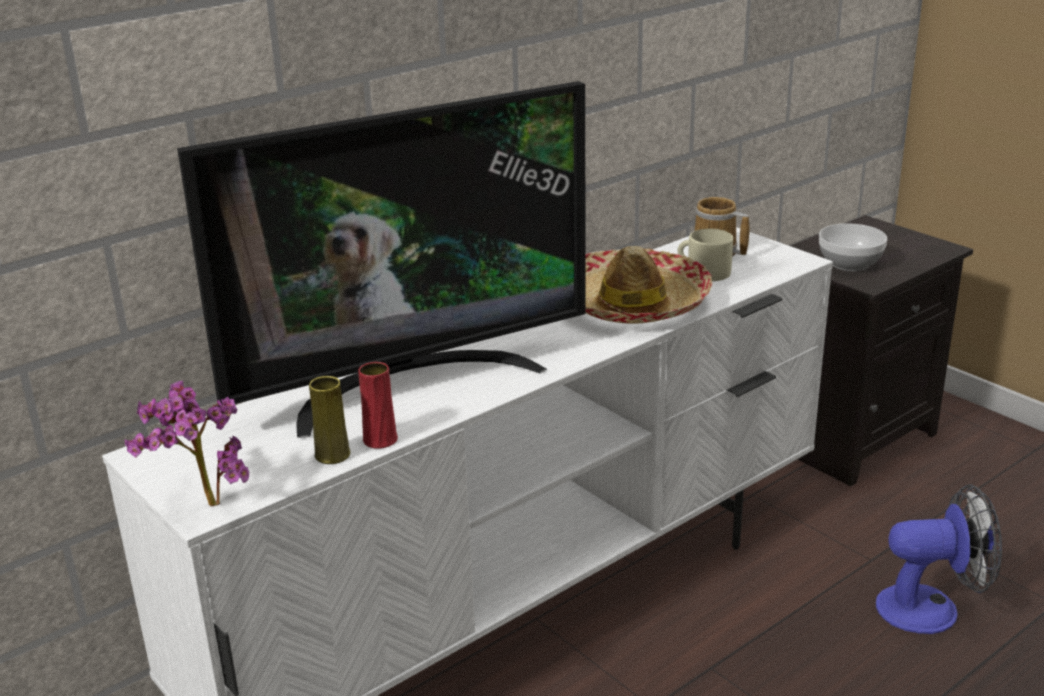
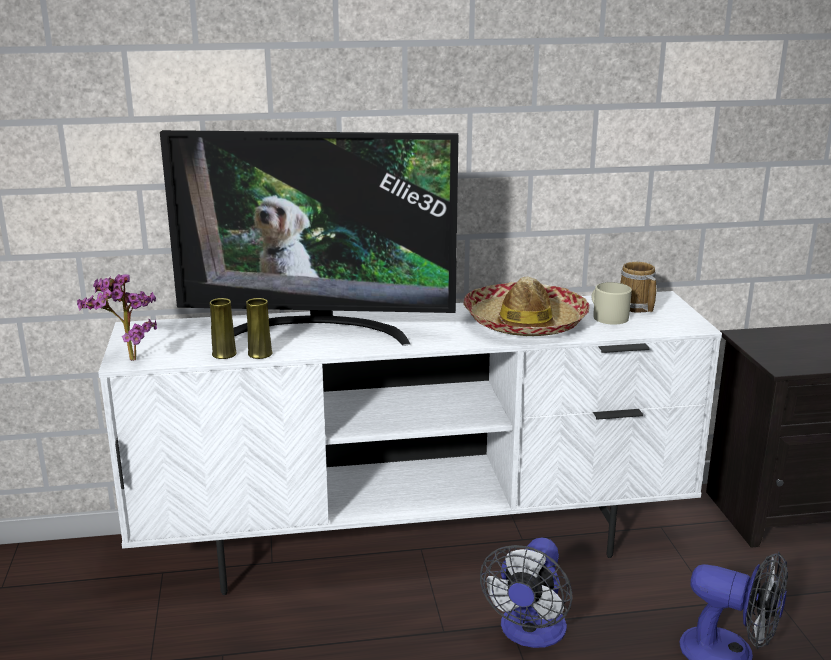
camera: 30 degrees right, 5 degrees down
red vase [358,362,398,449] -> yellow vase [246,298,272,359]
bowl [819,224,887,271] -> none
none -> fan [480,537,573,648]

